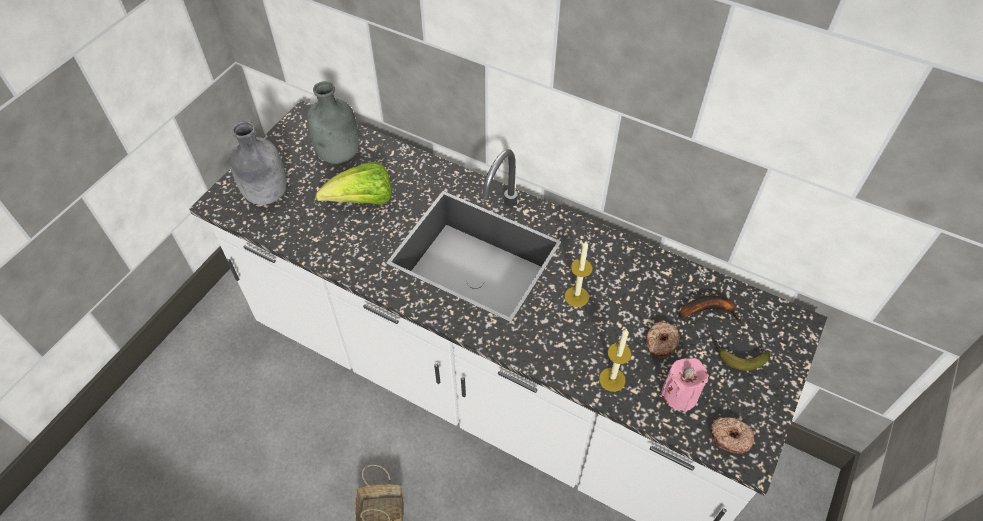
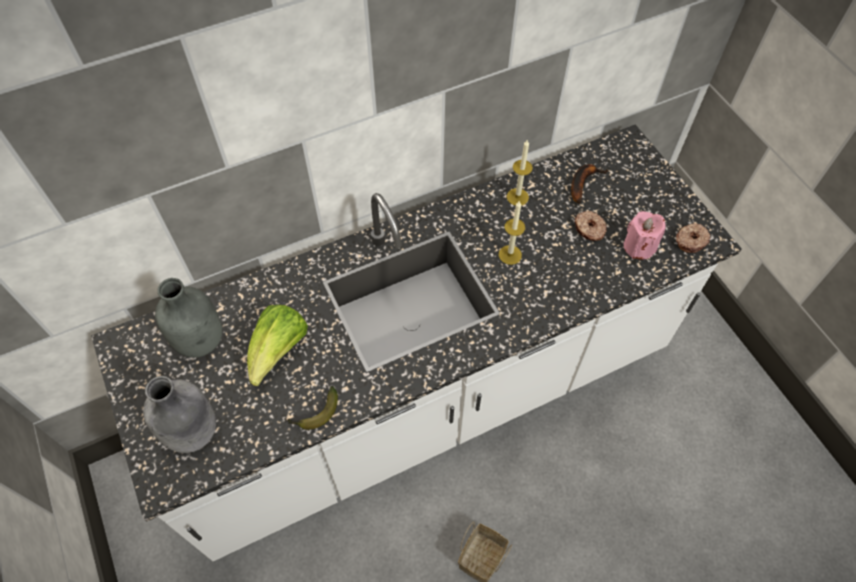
camera: 55 degrees left, 5 degrees up
candle [599,328,632,392] -> candle moved to [507,140,533,206]
banana [713,340,771,371] -> banana moved to [288,386,338,430]

